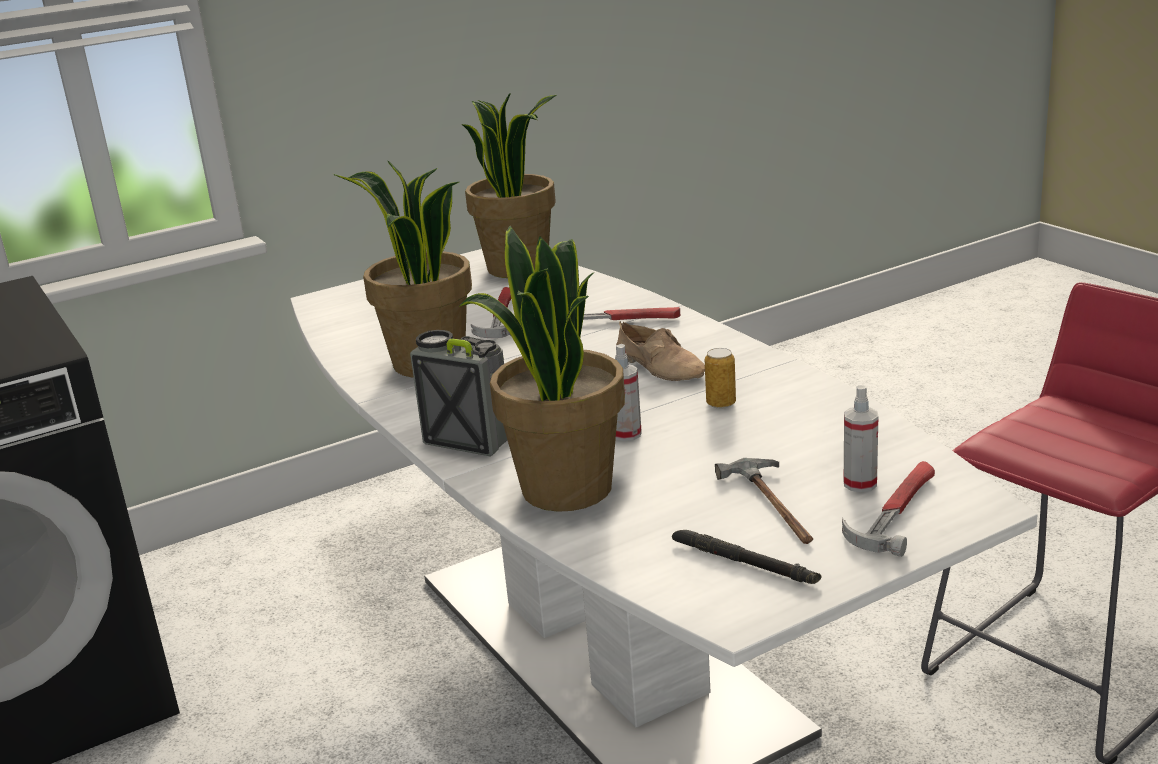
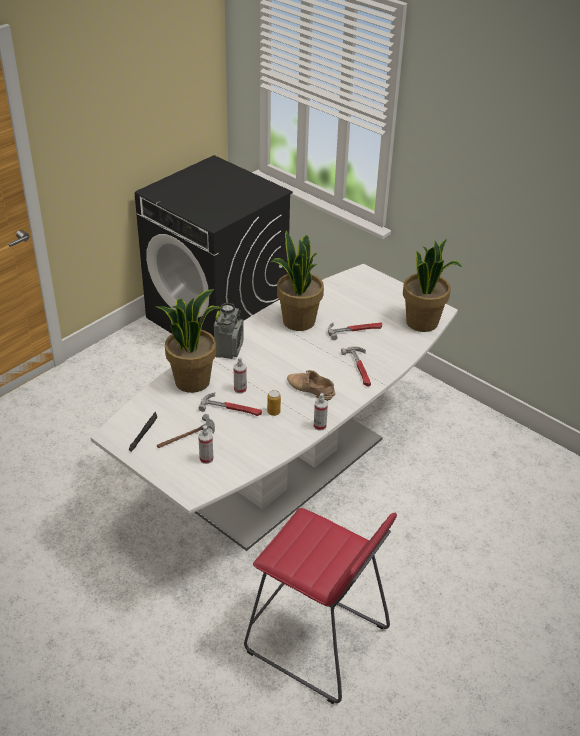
camera: 70 degrees right, 15 degrees up
beige shoe [616,321,705,381] -> beige shoe turned 90 degrees clockwise [287,370,336,401]
hammer [842,461,935,557] -> hammer moved to [199,393,262,416]
none -> spray bottle [314,393,328,431]

